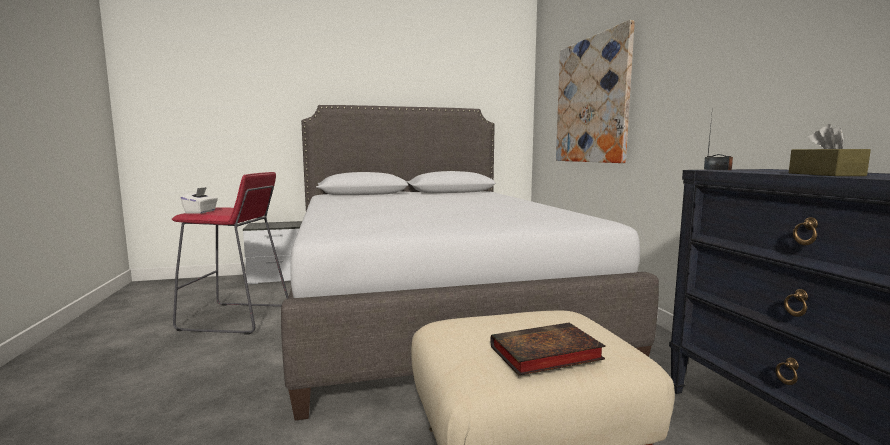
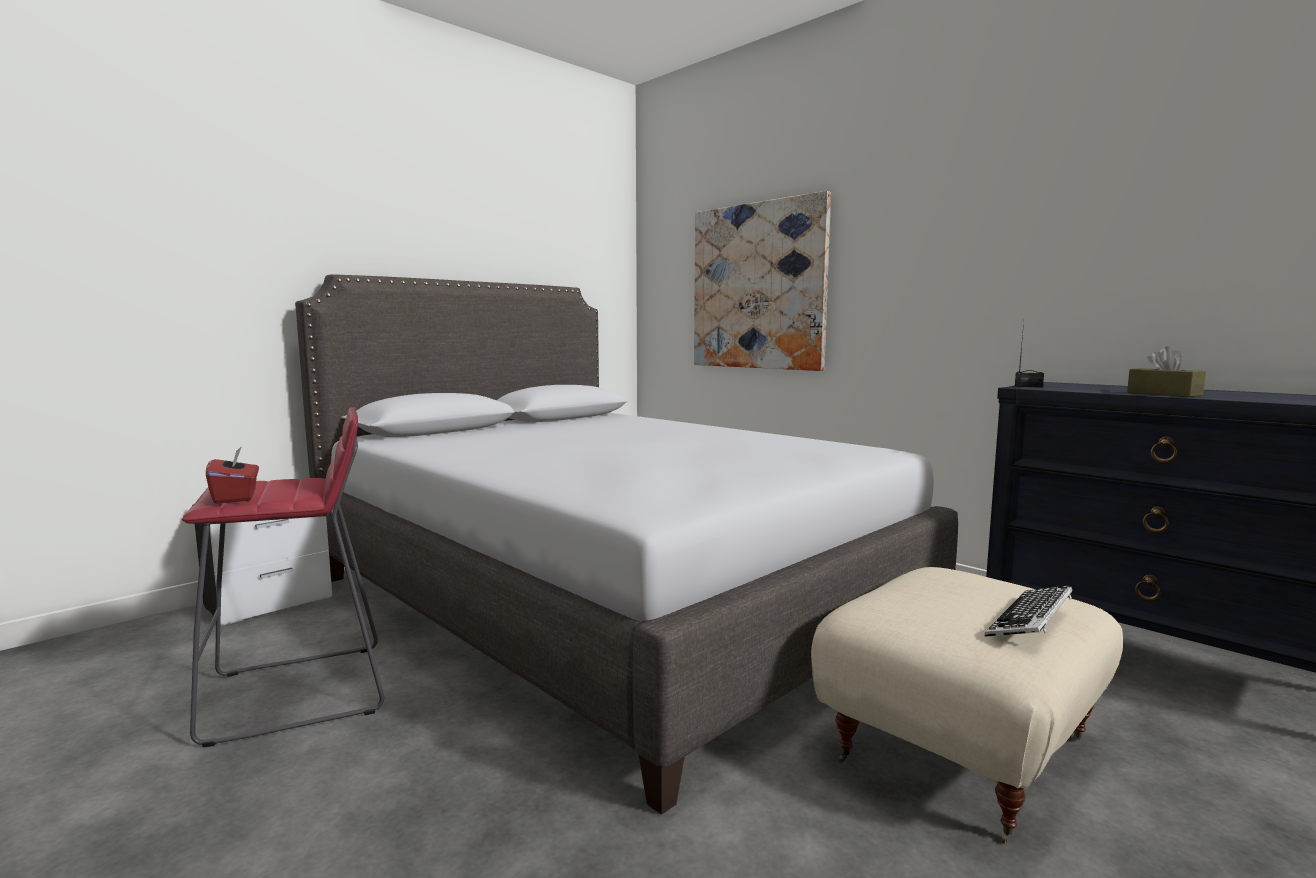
camera: 30 degrees left, 0 degrees up
white tissue box [180,187,218,214] -> red tissue box [206,446,259,504]
book [490,323,606,376] -> keyboard [985,586,1073,636]

